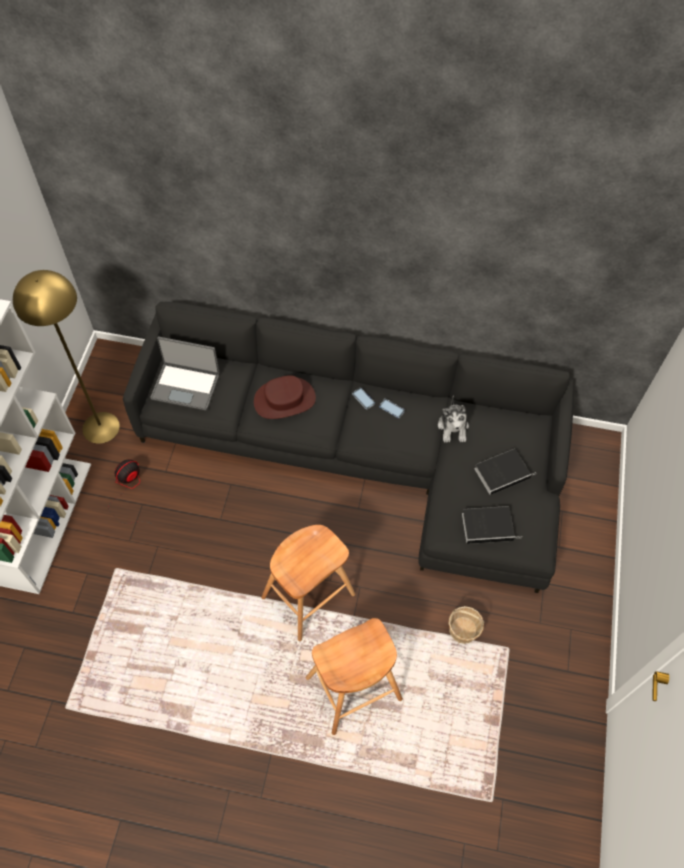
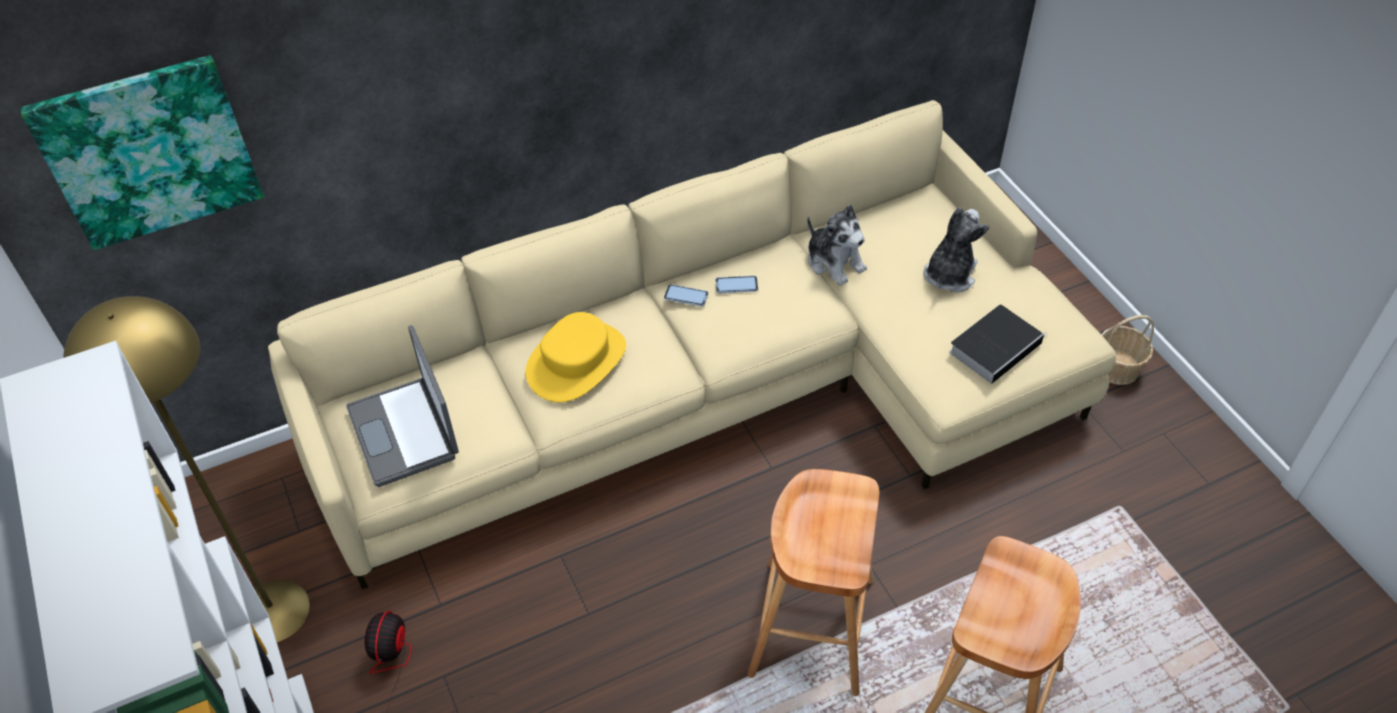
camera: 35 degrees left, 10 degrees down
black sofa [123,302,574,593] -> beige sofa [268,100,1116,590]
laptop [150,337,219,411] -> laptop turned 90 degrees clockwise [346,325,459,487]
brown hat [254,375,316,419] -> yellow hat [525,312,626,402]
basket [448,606,484,644] -> basket moved to [1101,315,1154,385]
book [475,449,536,495] -> plush toy [924,207,989,293]
none -> picture [20,55,264,250]

